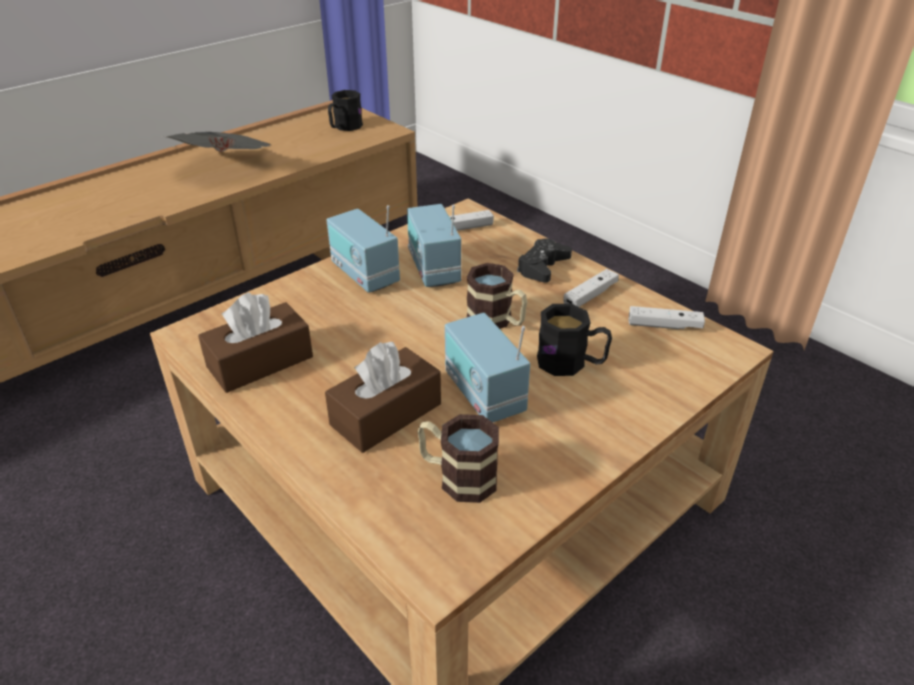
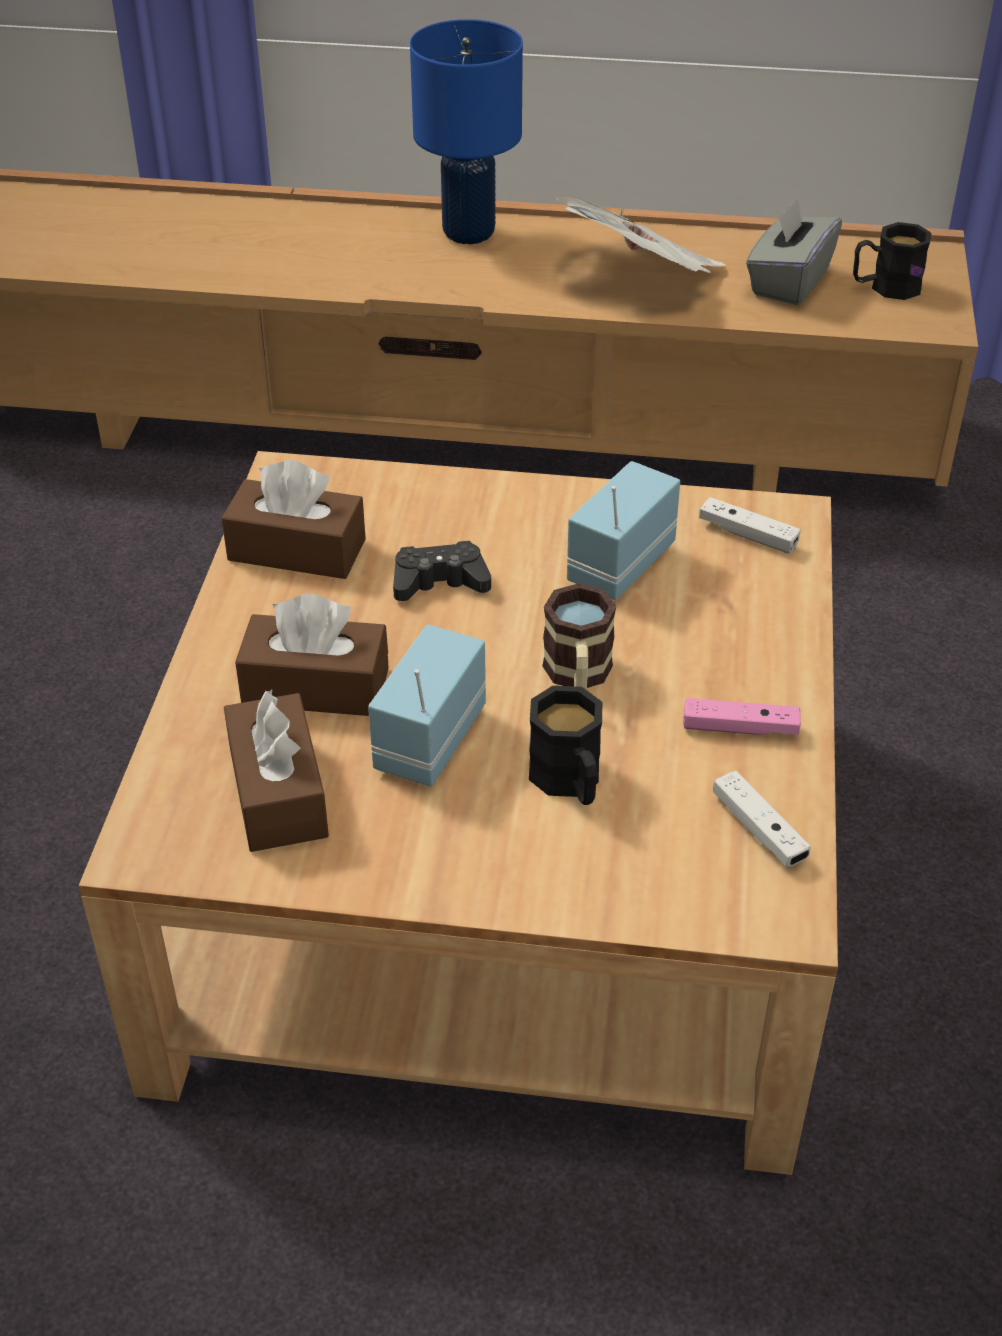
camera: 50 degrees right, 5 degrees up
radio [326,205,400,293] -> none
mug [418,414,499,503] -> brown tissue box [224,690,329,852]
black game controller [517,239,572,283] -> black game controller moved to [393,541,491,601]
white game controller [563,269,619,307] -> pink game controller [683,698,801,735]
none -> blue table lamp [410,19,523,244]
none -> grey tissue box [746,198,842,305]

